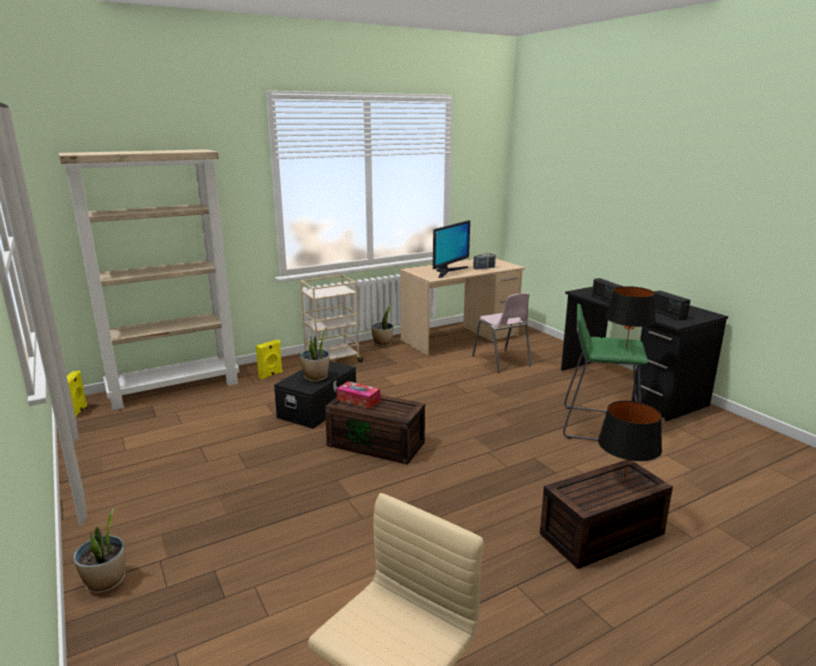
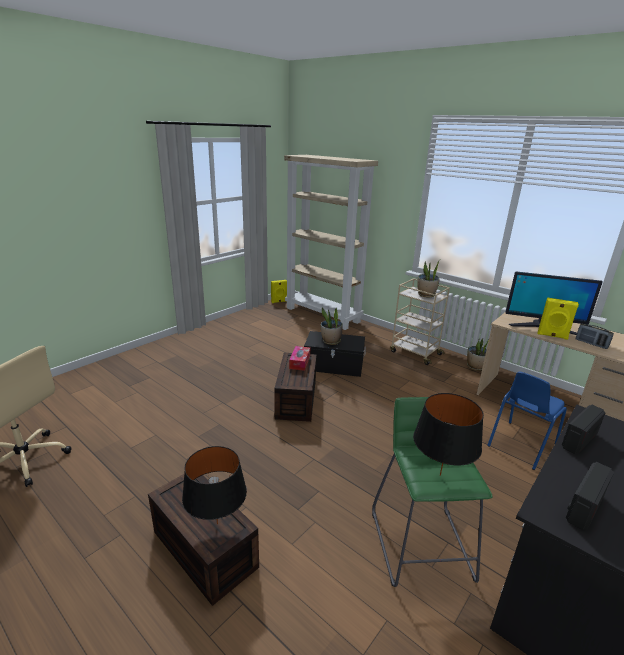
camera: 70 degrees right, 5 degrees up
potted plant [73,508,125,593] -> potted plant moved to [418,261,440,297]
yellow speaker [256,339,283,379] -> yellow speaker moved to [537,297,579,340]
pink chair [472,293,531,373] -> blue chair [487,371,567,470]

